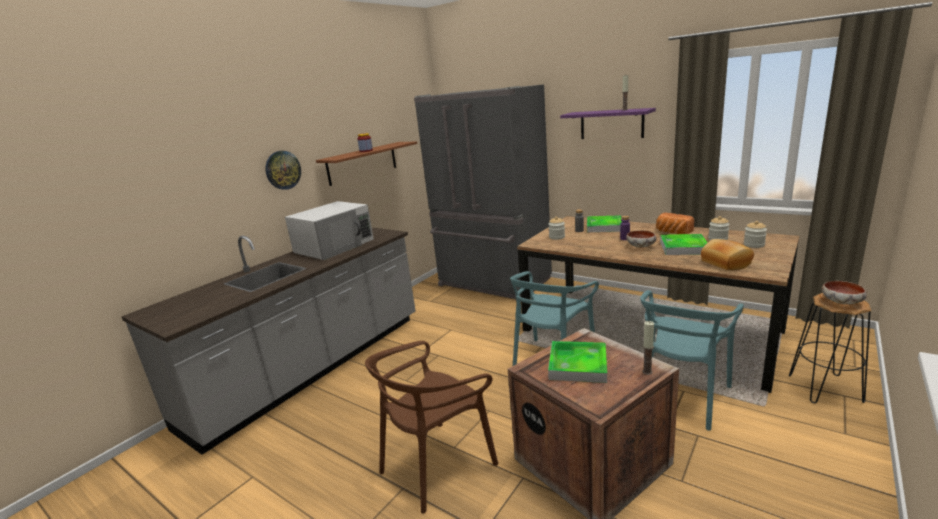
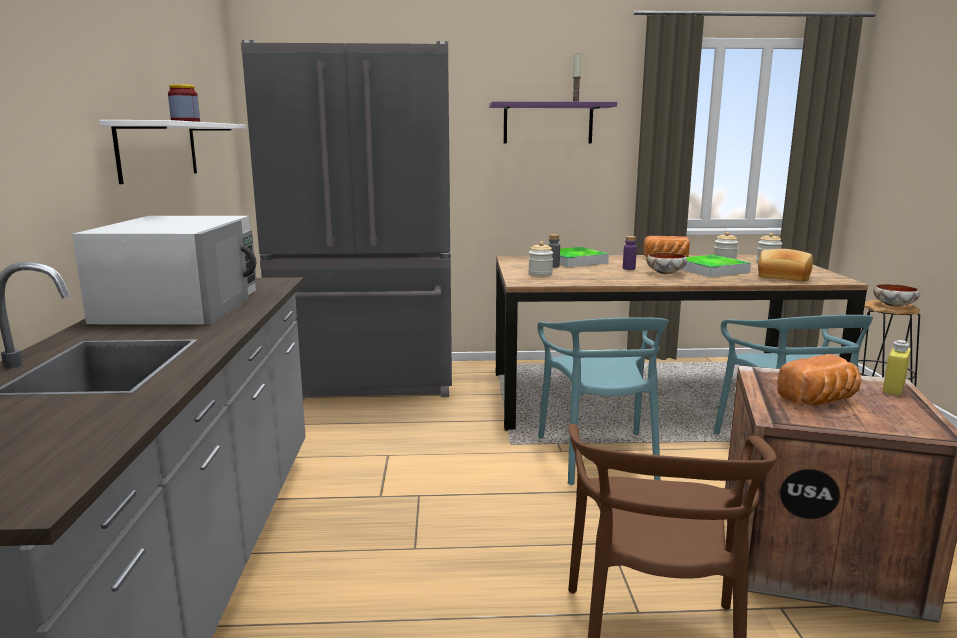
camera: 40 degrees left, 5 degrees down
wall clock [265,151,301,190] -> none
brown shelf [316,142,417,186] -> white shelf [99,120,246,184]
tray [548,341,607,383] -> bread [777,354,861,406]
candle [642,321,654,375] -> yellow bottle [883,340,911,396]

